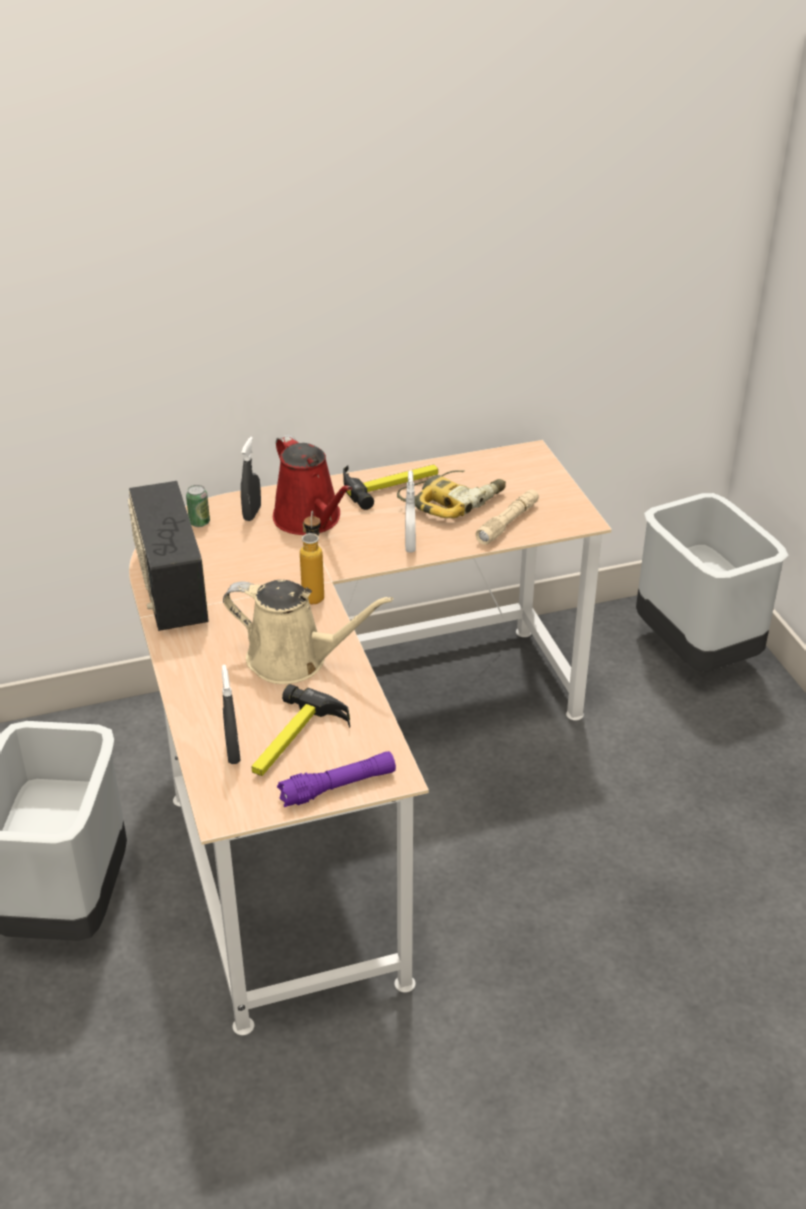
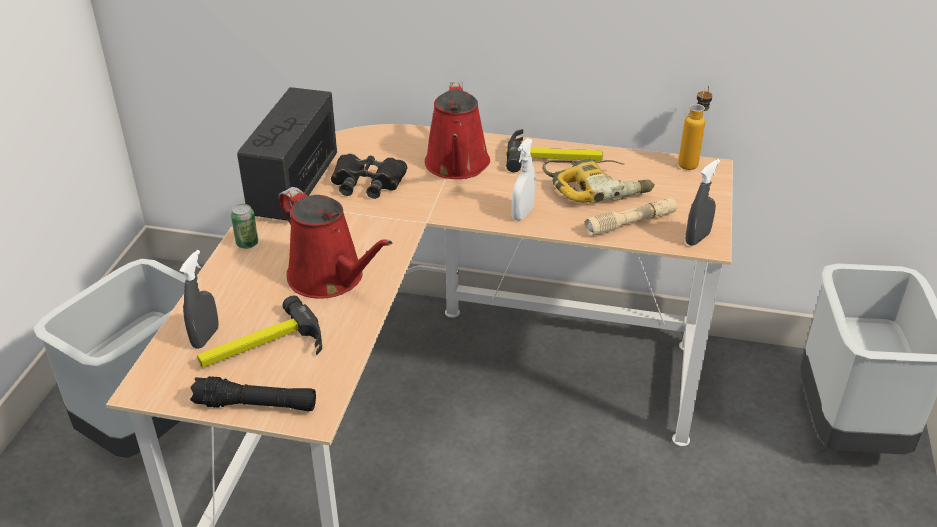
camera: 30 degrees right, 0 degrees up
can [186,485,210,527] -> can moved to [231,204,258,249]
beige watering can [223,580,393,684] -> red watering can [278,187,392,299]
grey spray bottle [241,437,261,521] -> grey spray bottle moved to [686,159,720,246]
purple flashlight [277,751,396,807] -> black flashlight [190,376,316,411]
bottle [300,510,324,604] -> bottle moved to [678,86,713,170]
none -> black binoculars [331,153,407,199]

